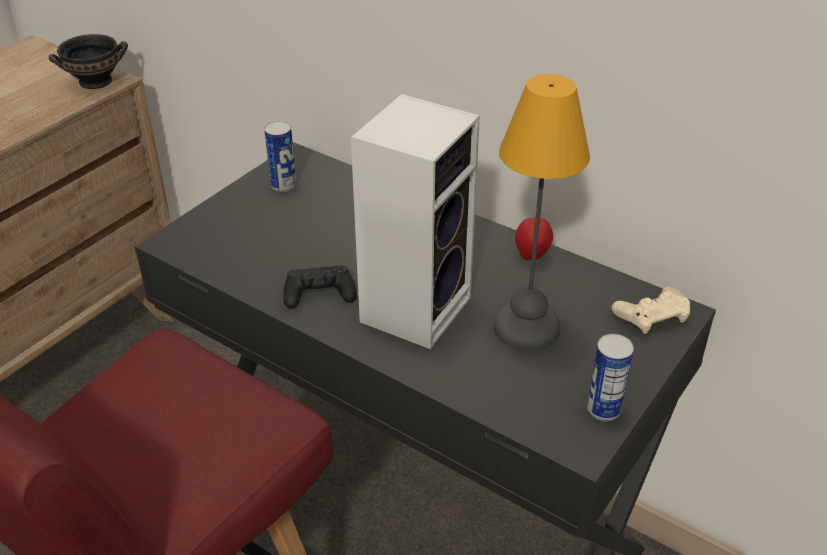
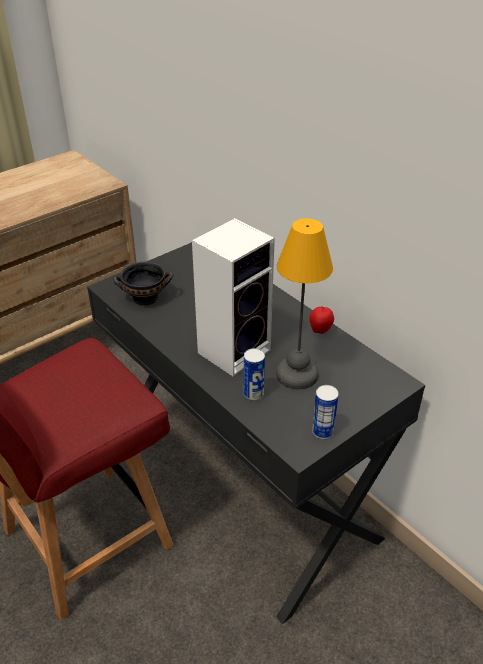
camera: 15 degrees right, 0 degrees up
black bowl [49,34,128,89] -> black bowl moved to [113,262,173,305]
can [264,121,296,192] -> can moved to [244,348,265,401]
black game controller [283,265,357,309] -> none
beige game controller [611,286,690,334] -> none

